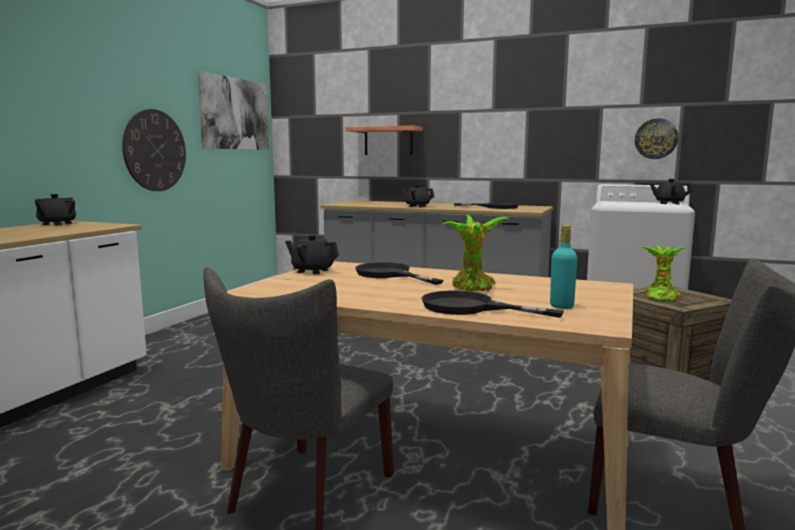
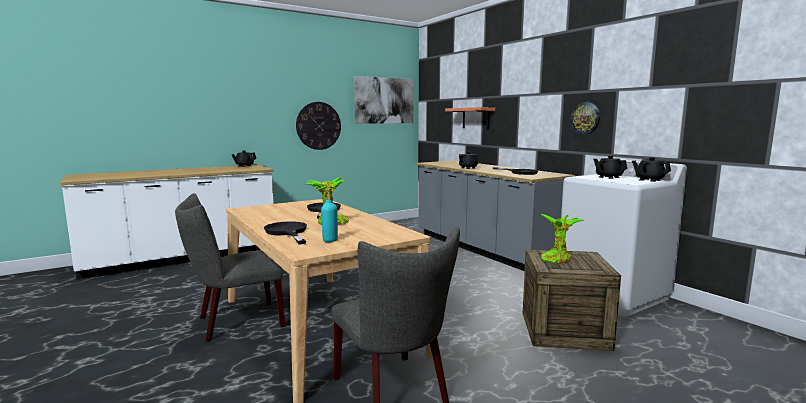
camera: 35 degrees right, 0 degrees up
black teapot [285,235,339,274] -> black teapot moved to [593,155,627,179]
wall clock [635,118,678,159] -> wall clock moved to [570,102,600,135]

